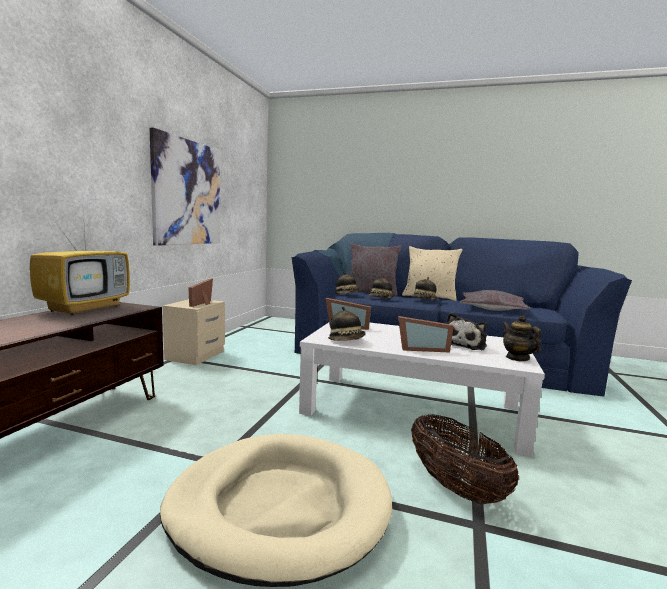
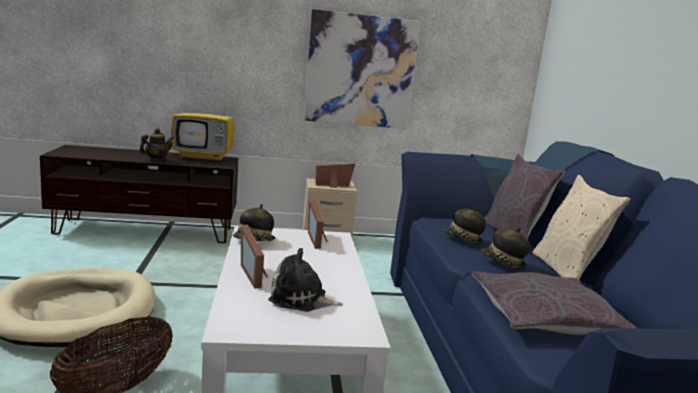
camera: 65 degrees right, 5 degrees up
hat [335,272,360,294] -> none
teapot [502,315,541,361] -> teapot moved to [139,128,174,162]

